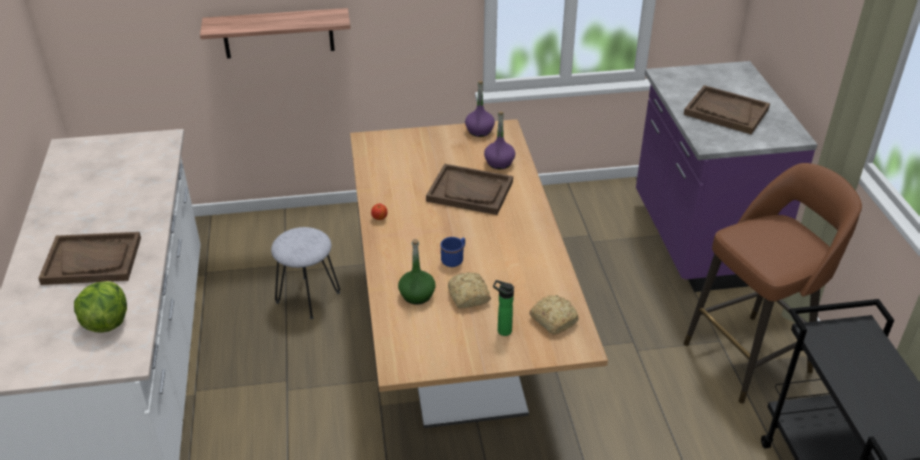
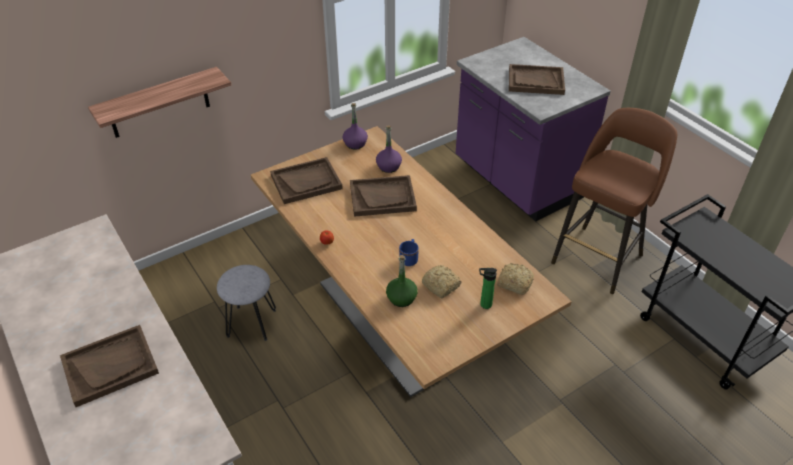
camera: 25 degrees left, 5 degrees up
lettuce [74,281,127,333] -> none
none -> brown tray [270,157,343,204]

